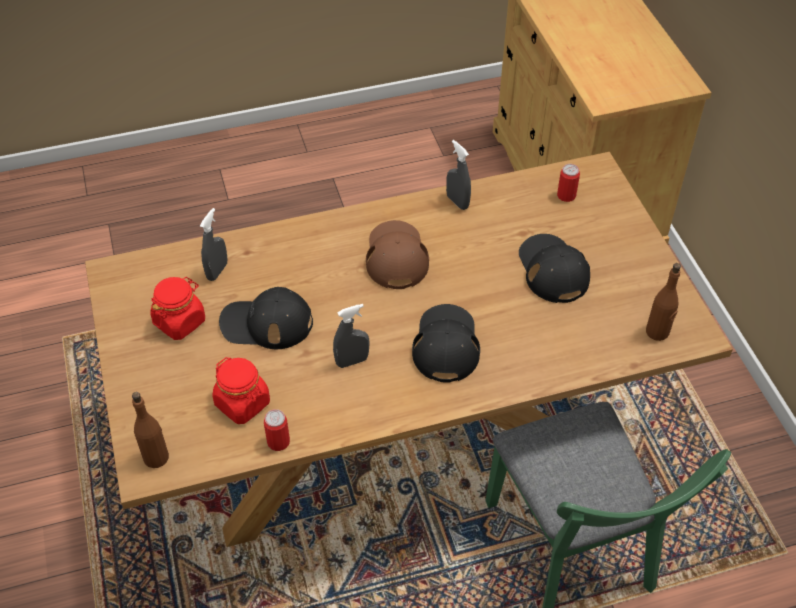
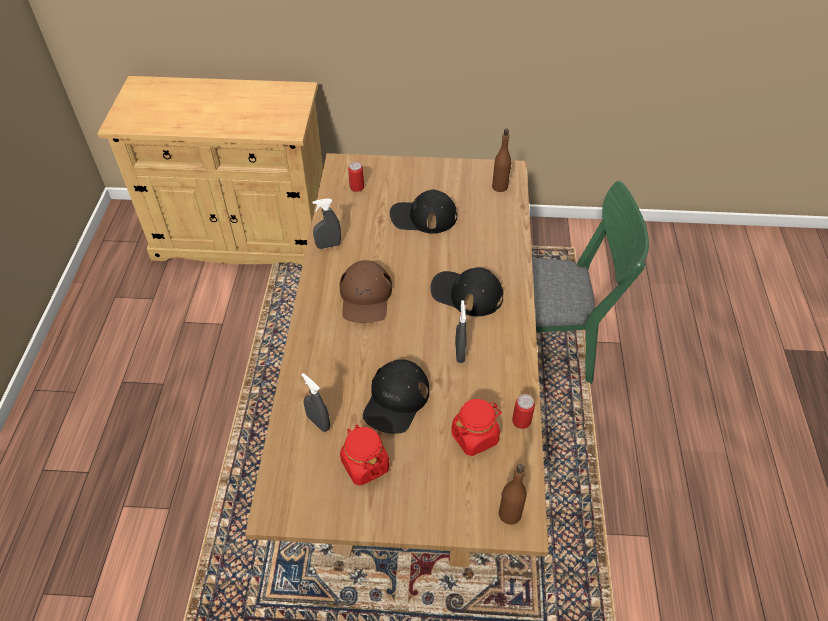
camera: 70 degrees left, 0 degrees up
brown cap [366,220,429,289] -> brown cap turned 105 degrees counterclockwise [339,260,392,323]

